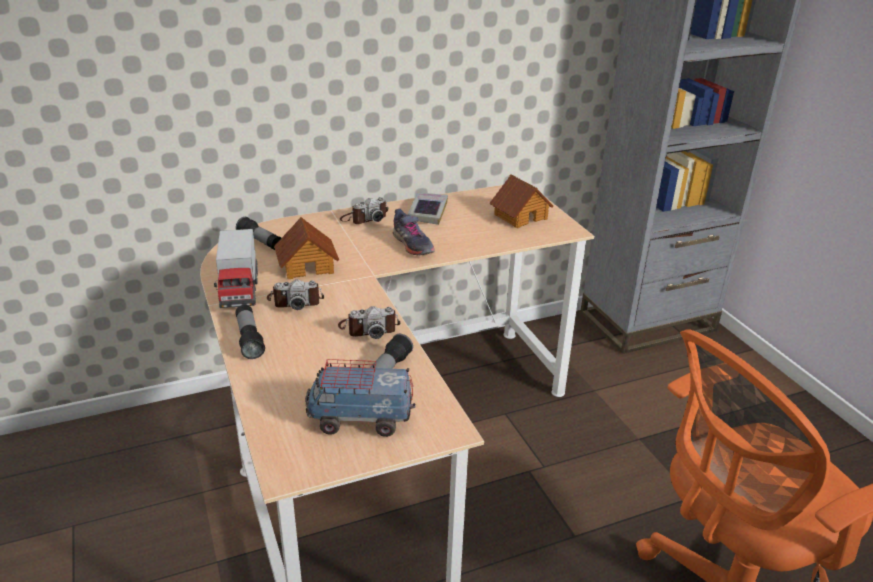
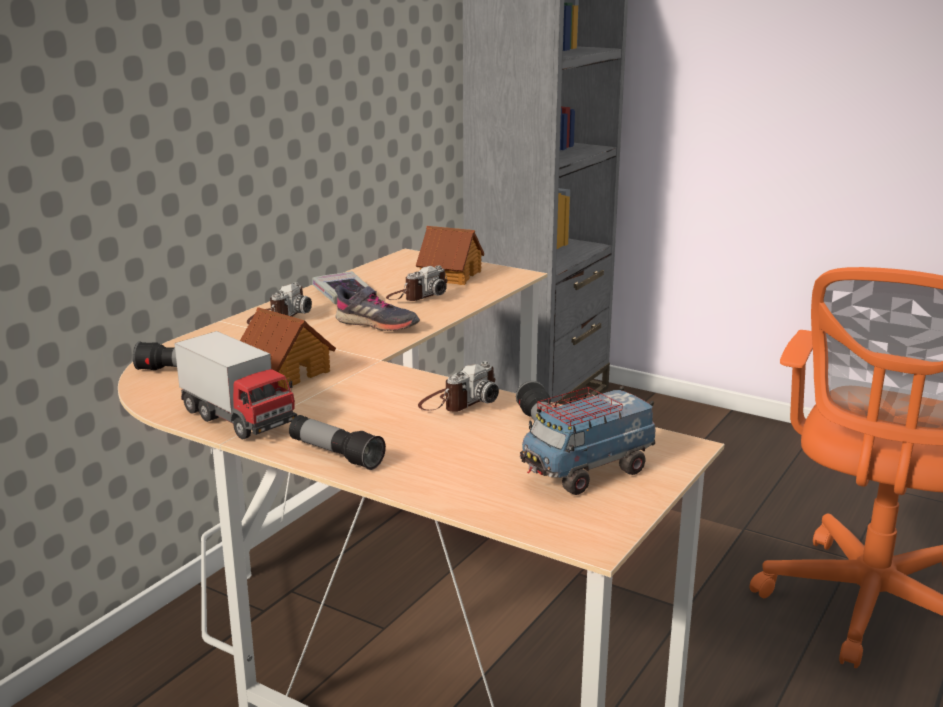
camera: 35 degrees left, 10 degrees down
camera [267,279,324,310] -> camera moved to [386,266,448,301]

